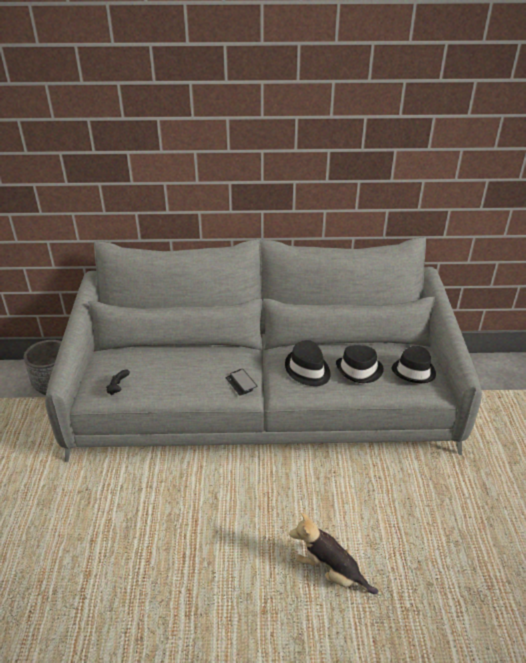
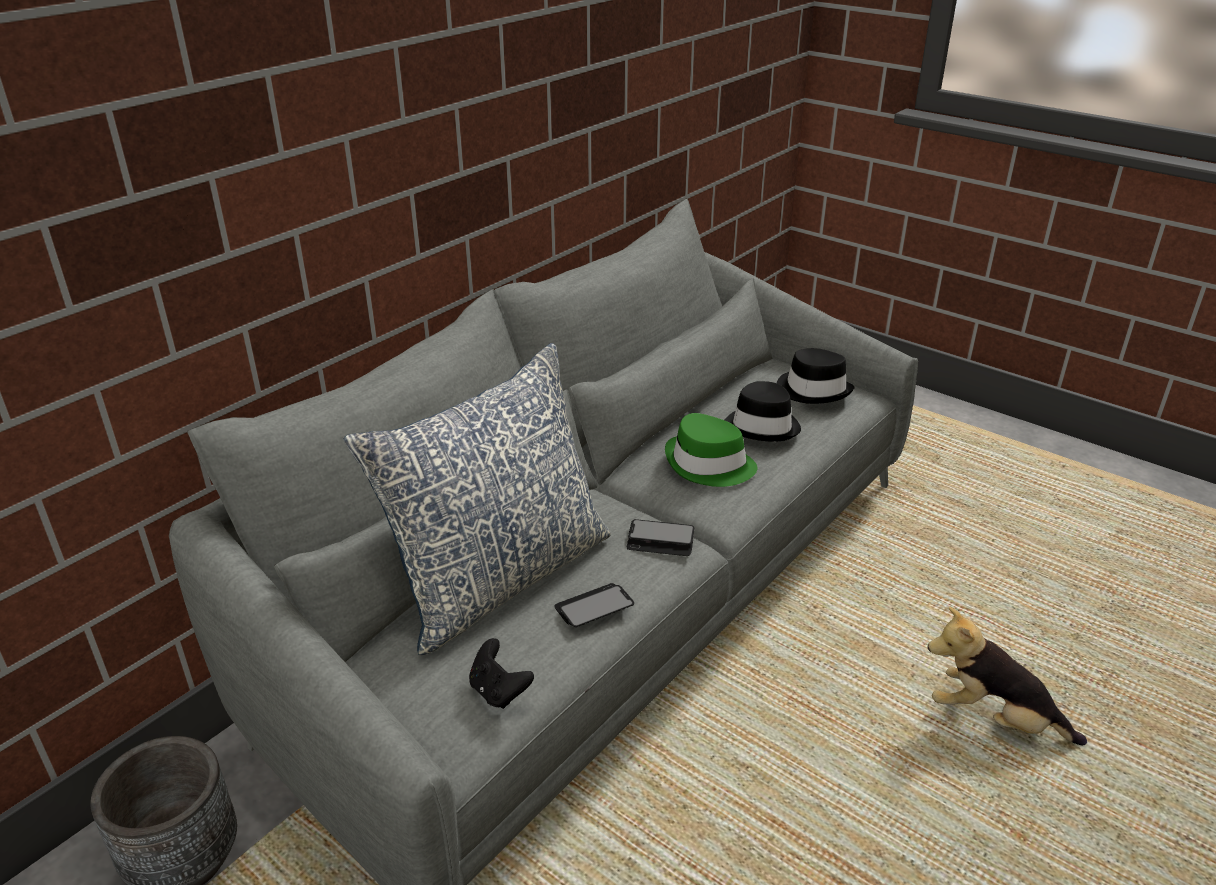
camera: 50 degrees left, 5 degrees down
black hat [285,340,331,386] -> green hat [665,413,757,487]
plush toy [289,512,379,594] -> plush toy turned 45 degrees clockwise [928,606,1087,745]
none -> pillow [343,343,611,655]
none -> phone [554,583,634,627]

